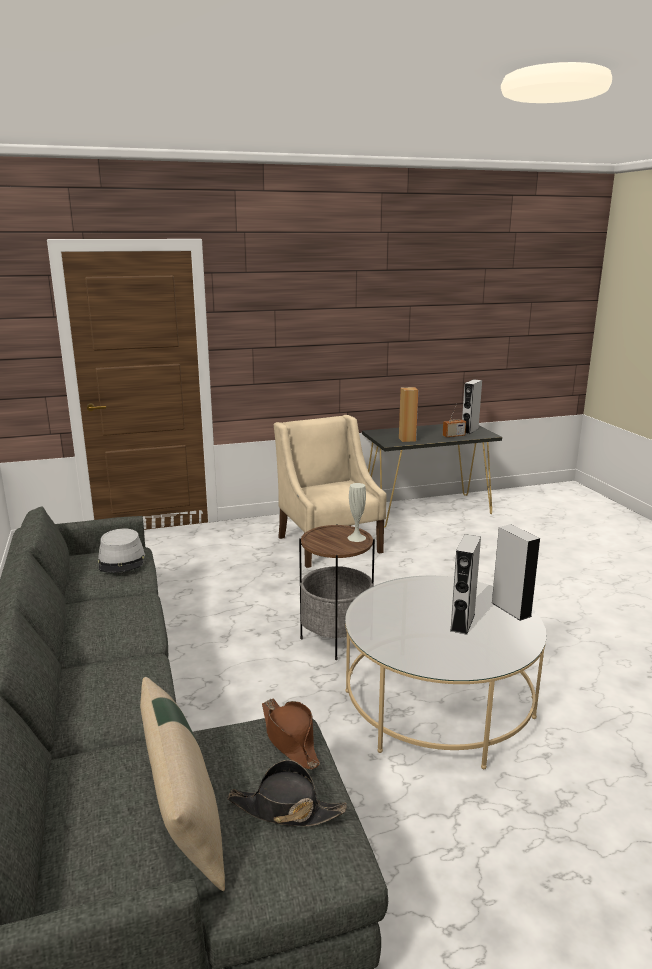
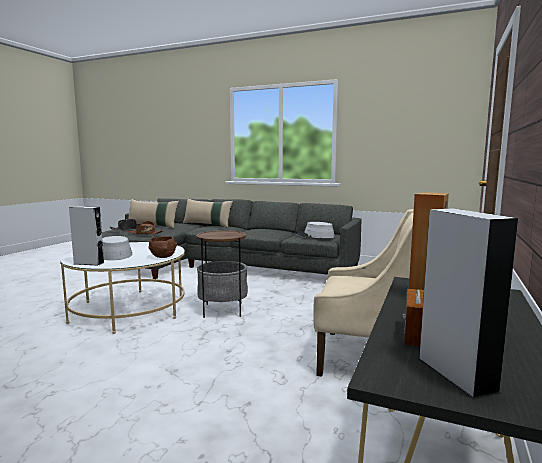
camera: 130 degrees right, 10 degrees down
white vase [347,483,366,542] -> none
grey speaker [450,534,481,635] -> grey hat [102,236,132,260]
none -> brown bowl [148,236,177,258]
none -> beige pillow [183,198,233,228]

